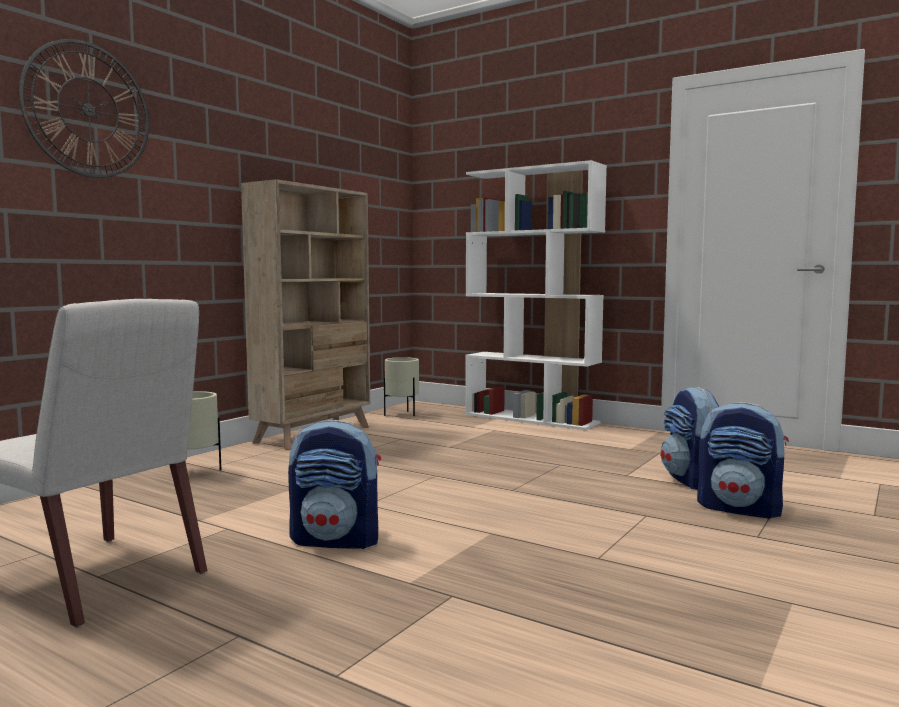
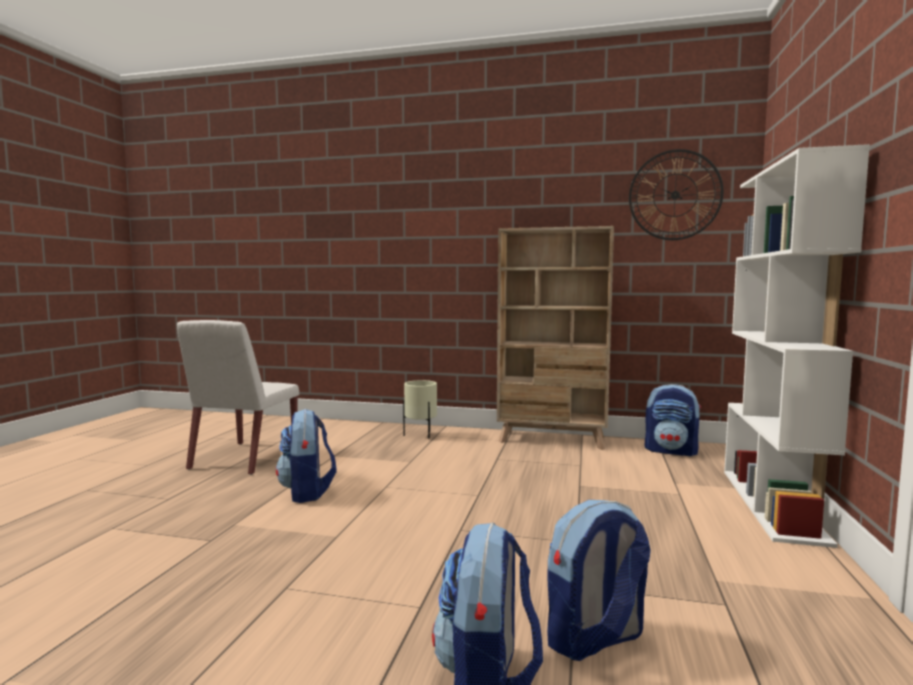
camera: 70 degrees right, 0 degrees up
wall clock [19,39,149,178] -> wall clock moved to [629,149,724,240]
beige planter [384,357,419,416] -> backpack [645,384,701,456]

